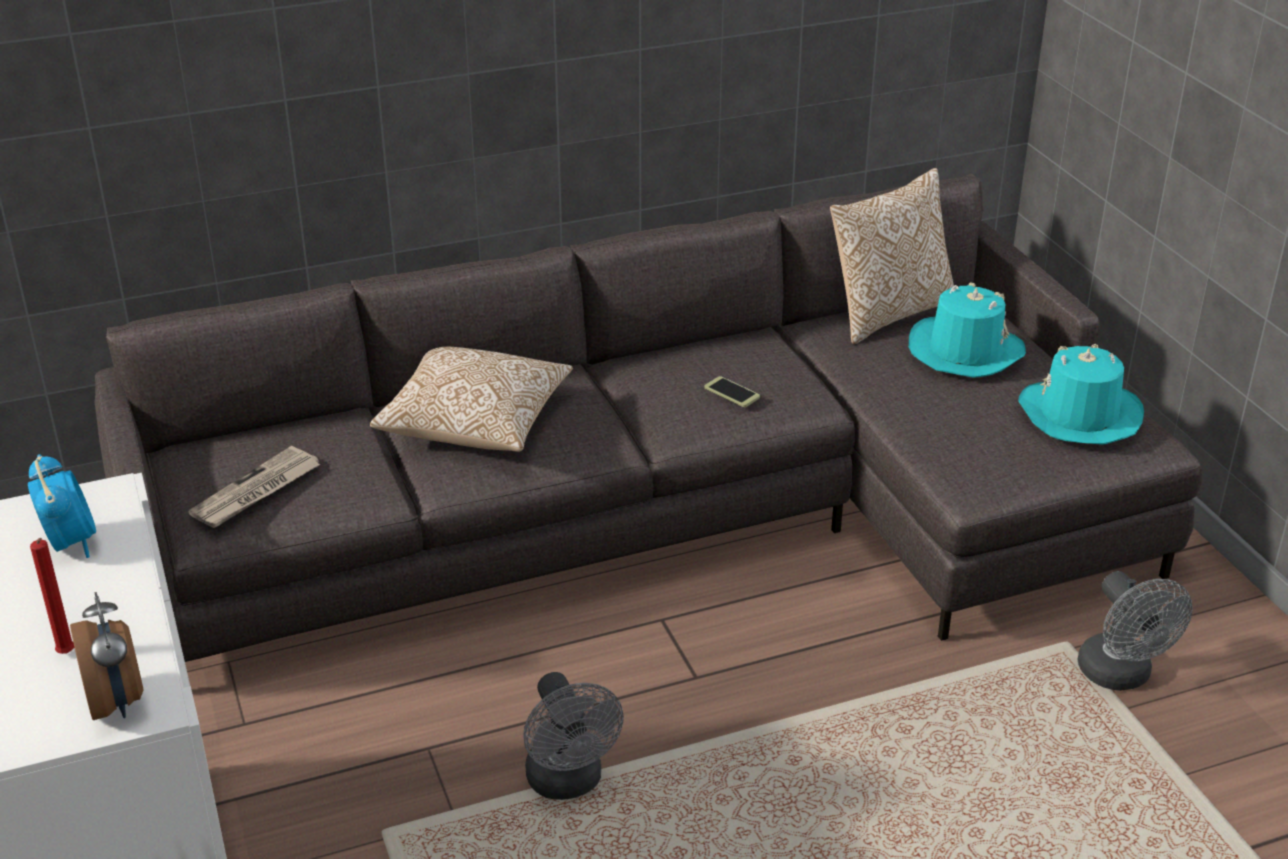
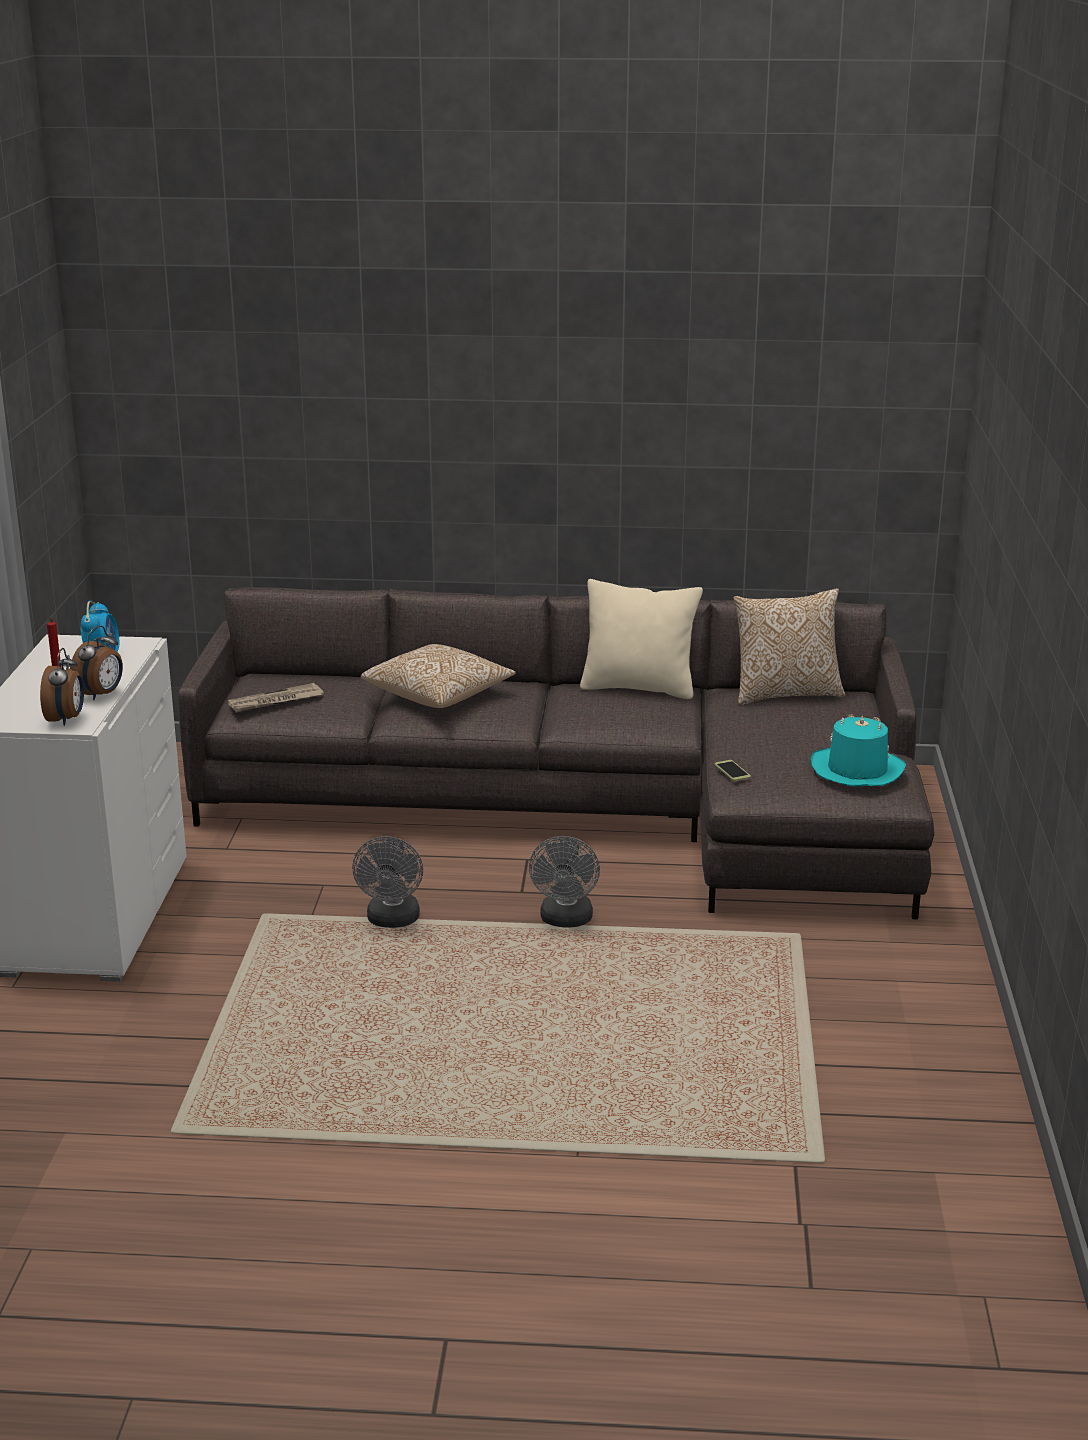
camera: 25 degrees right, 10 degrees down
phone [705,376,760,407] -> phone moved to [714,760,751,782]
turquoise hat [909,282,1026,378] -> none
grey fan [1077,571,1192,691] -> grey fan moved to [529,836,600,927]
none -> alarm clock [70,626,123,700]
none -> beige pillow [580,579,703,699]

